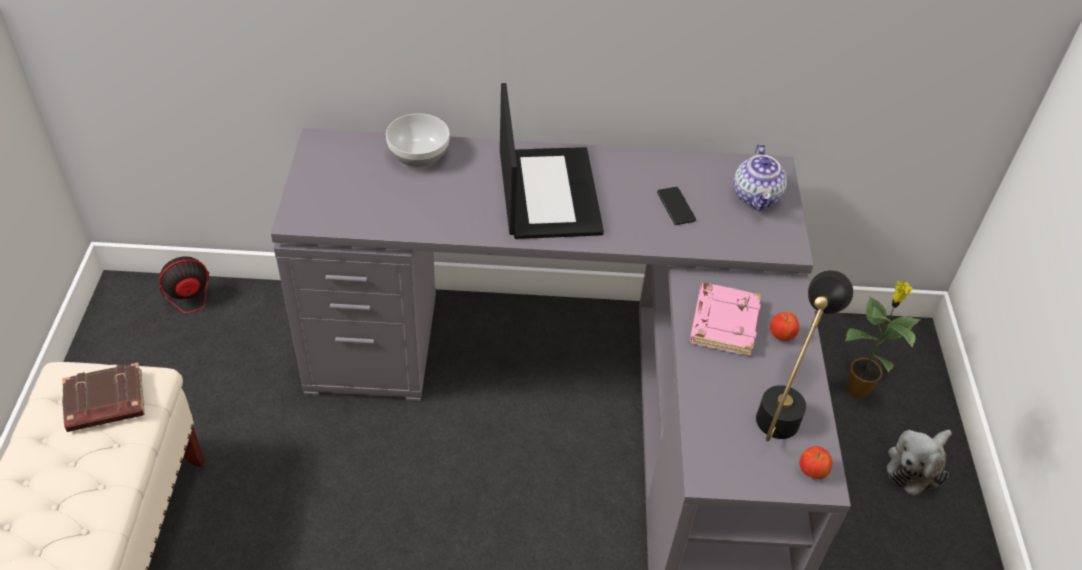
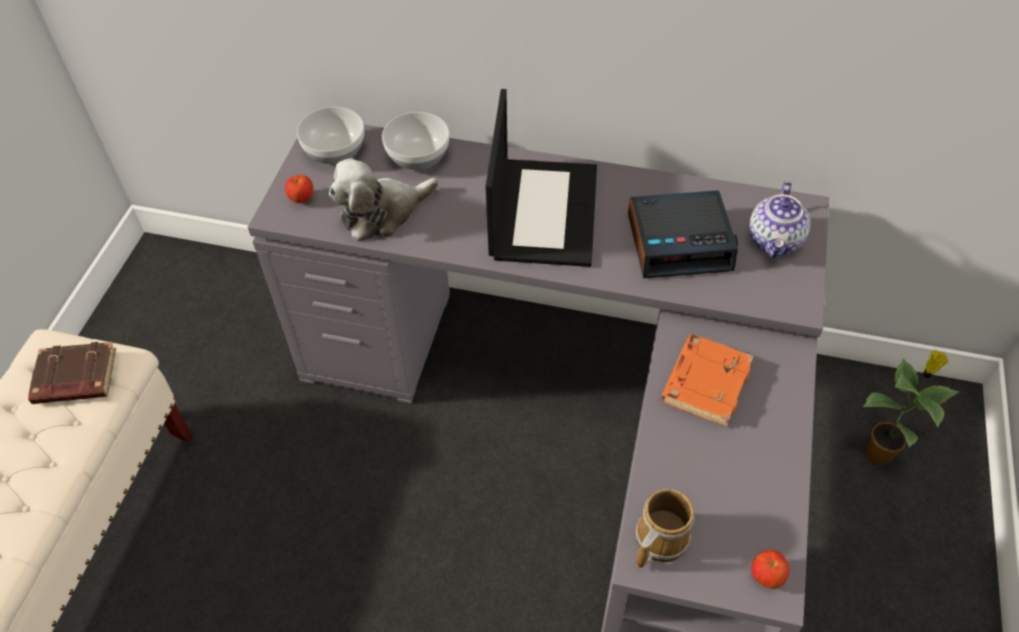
camera: 15 degrees right, 5 degrees up
fan [130,256,209,387] -> none
phone [657,187,696,225] -> alarm clock [628,190,738,278]
pink book [690,283,761,357] -> orange book [661,335,754,427]
black table lamp [756,270,853,441] -> none
apple [770,312,799,341] -> apple moved to [285,175,313,203]
plush toy [887,430,952,496] -> plush toy moved to [329,158,439,241]
none -> bowl [297,107,364,164]
none -> mug [636,489,694,569]

